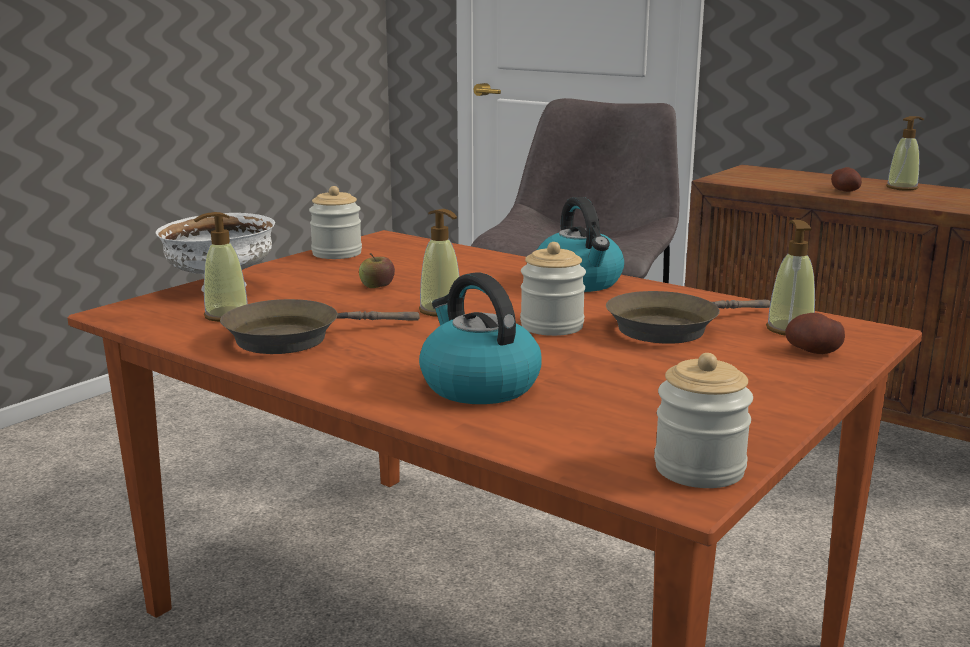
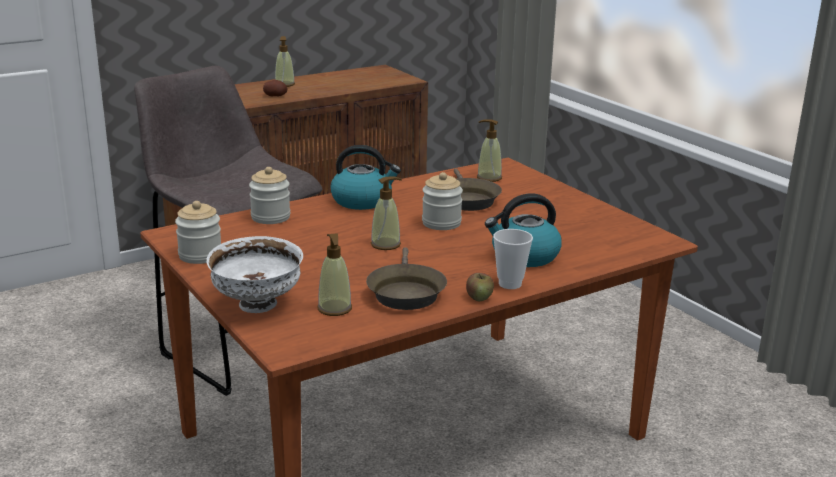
camera: 70 degrees left, 5 degrees up
apple [359,253,395,288] -> apple moved to [466,273,494,301]
jar [654,353,753,488] -> jar moved to [249,167,291,224]
potato [785,313,845,354] -> none
none -> cup [493,229,533,289]

